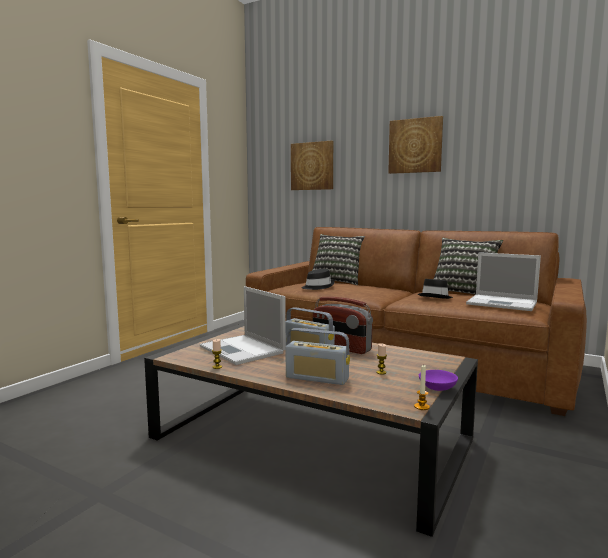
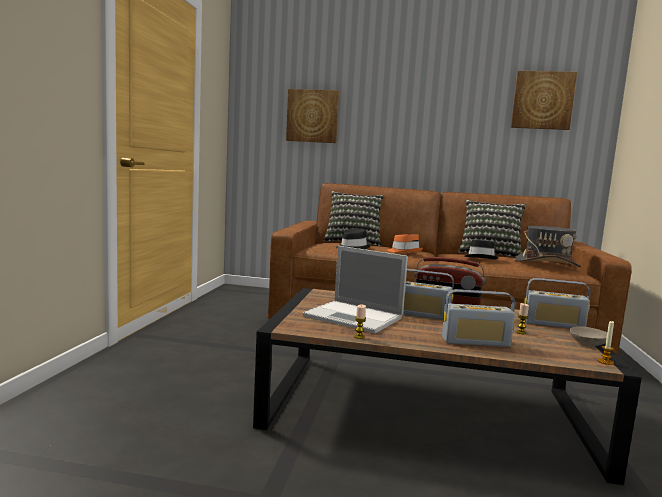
camera: 20 degrees left, 0 degrees up
picture [388,116,443,174] -> picture moved to [511,71,577,130]
purple bowl [419,370,458,391] -> beige bowl [569,326,607,346]
laptop [466,252,541,311] -> grey hat [514,226,581,267]
none -> orange hat [387,235,423,253]
none -> radio [524,278,591,328]

